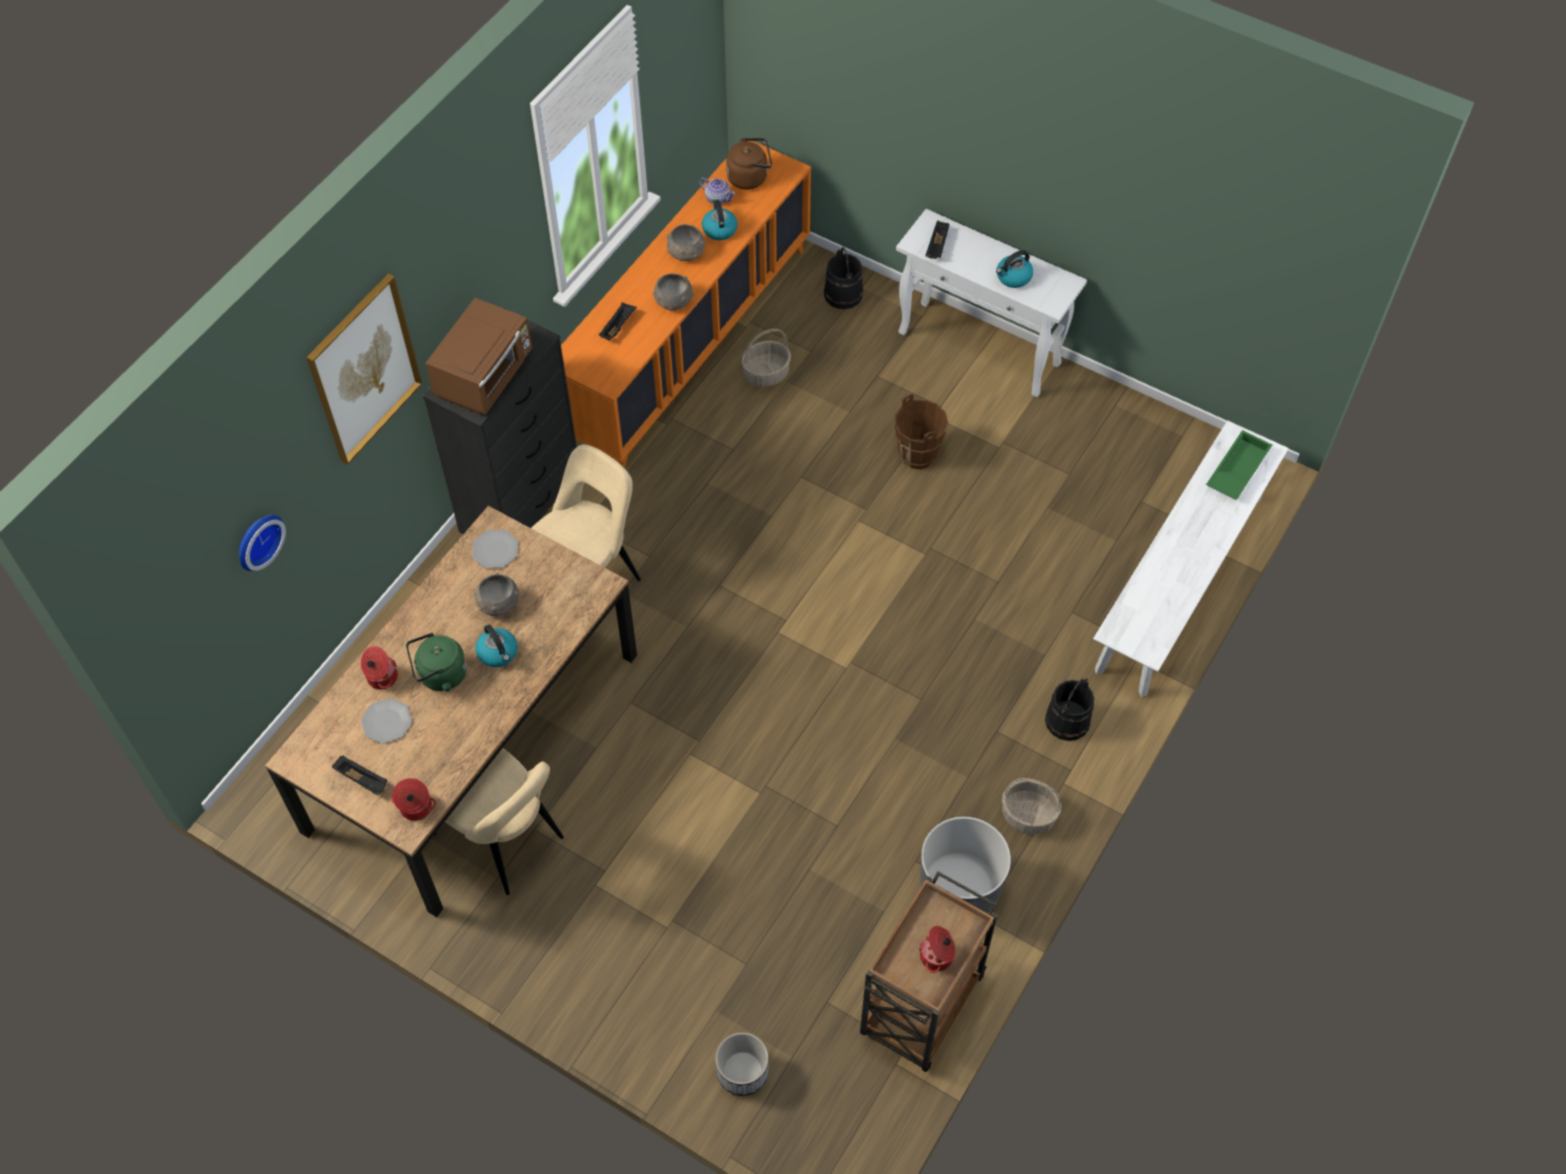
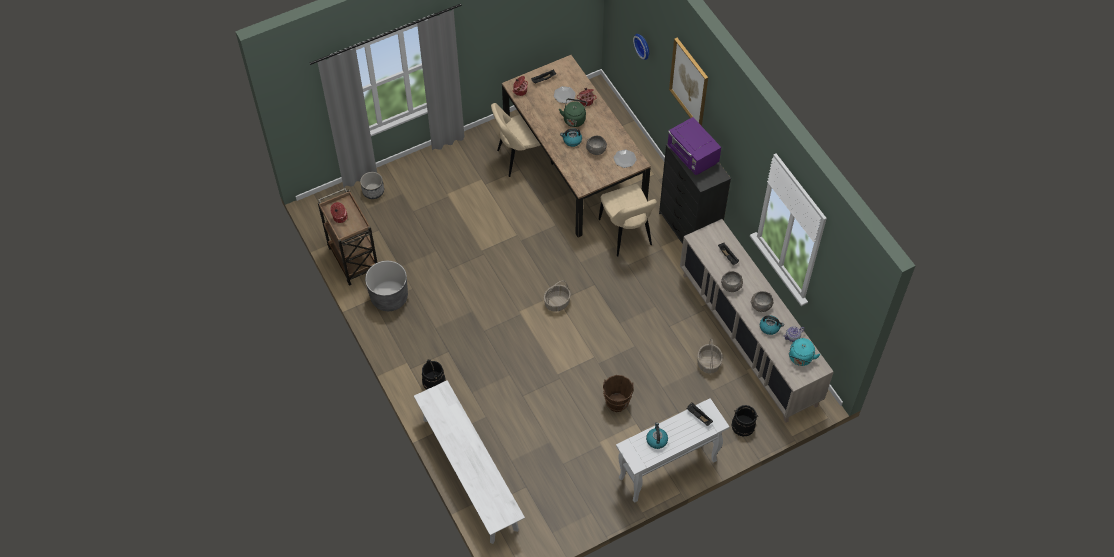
camera: 120 degrees right, 0 degrees up
brown microwave [425,298,532,415] -> purple microwave [667,117,721,175]
orange cabinet [561,137,811,468] -> beige cabinet [680,219,834,423]
brown kettle [726,138,772,190] -> turquoise kettle [789,338,820,366]
basket [1002,778,1061,834] -> basket moved to [544,280,571,312]
green tray [1206,430,1272,500] -> none

